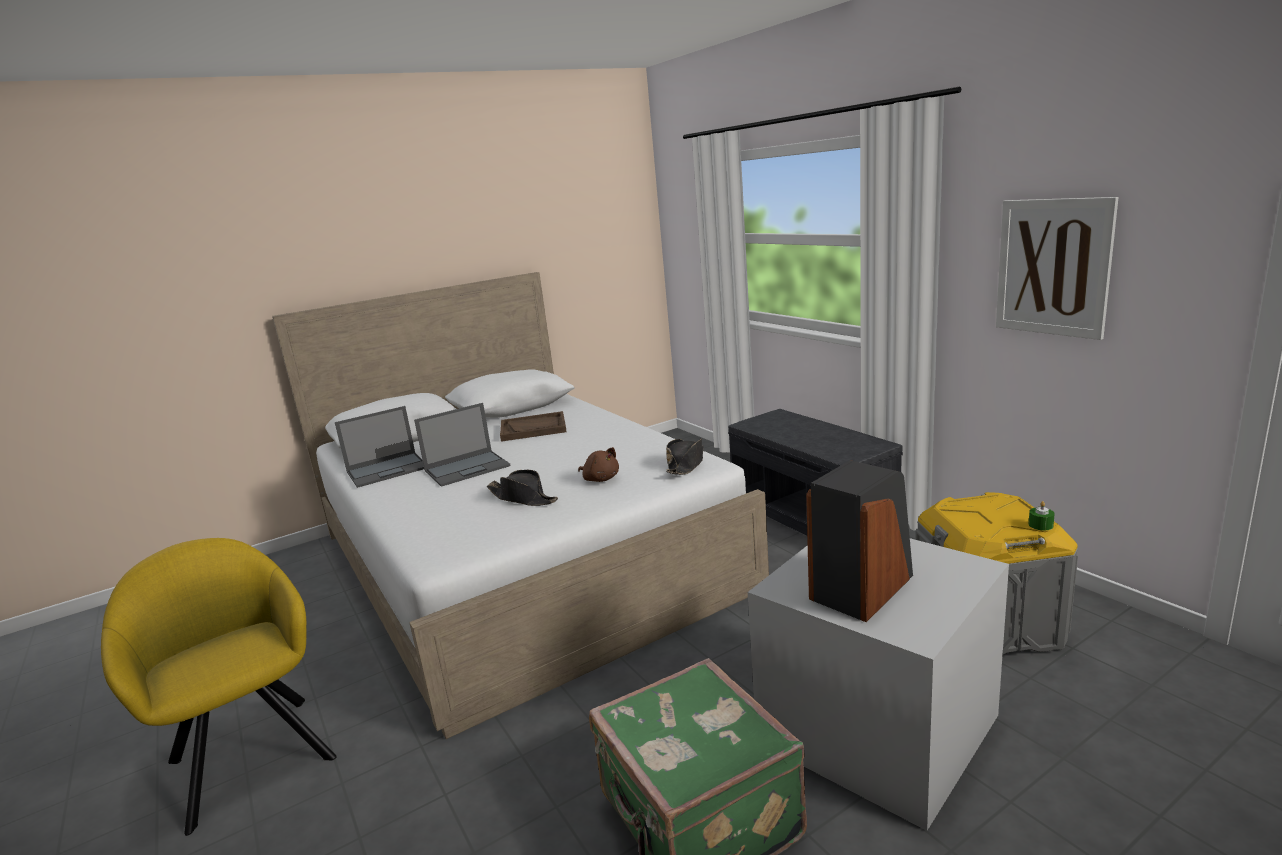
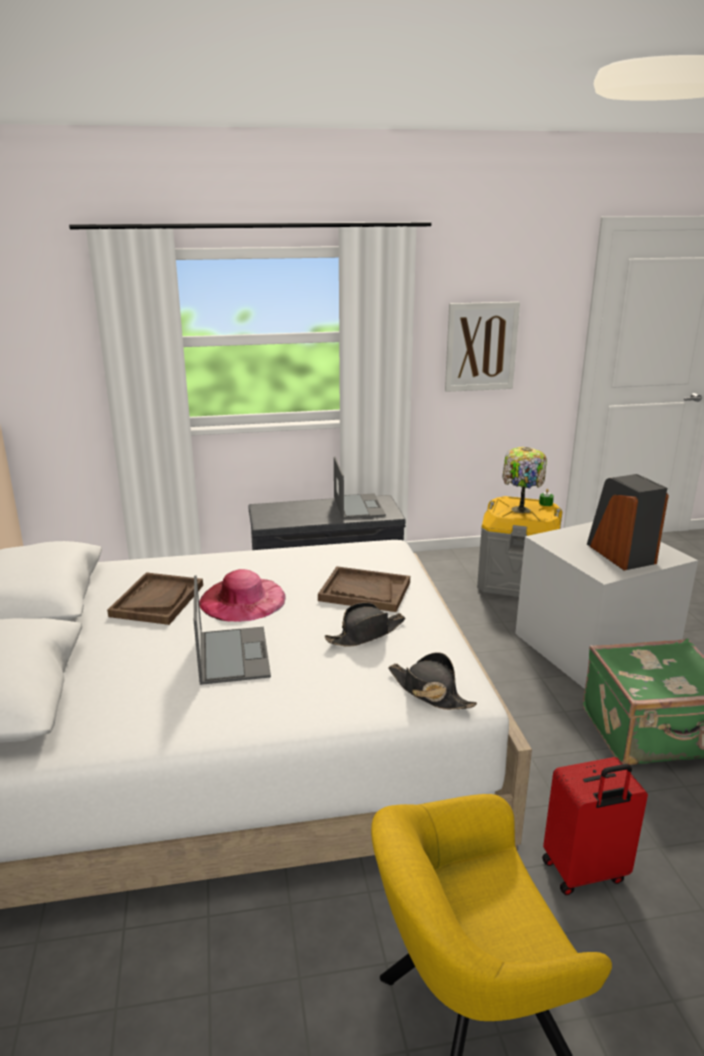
camera: 70 degrees left, 5 degrees up
laptop [335,406,424,488] -> laptop moved to [334,457,386,519]
brown plush toy [578,447,619,482] -> brown tray [318,566,410,612]
black hat [666,438,704,475] -> black hat moved to [388,652,477,710]
none -> pink hat [199,569,285,622]
none -> table lamp [502,447,547,513]
none -> red suitcase [542,757,648,895]

